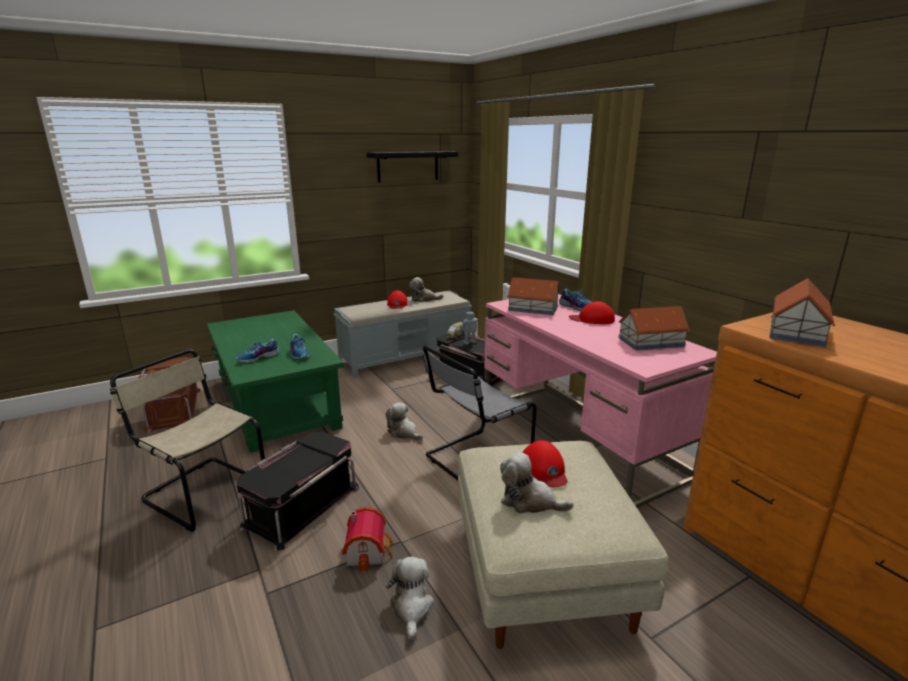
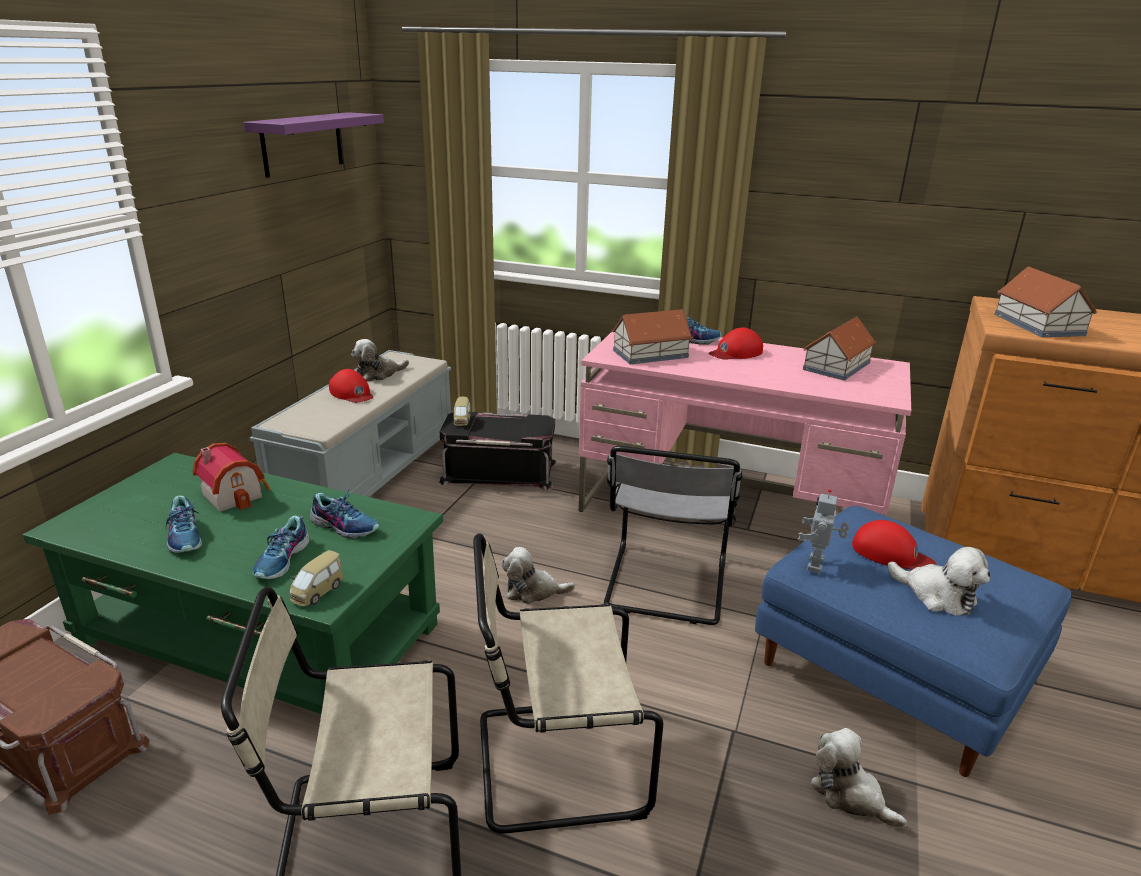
camera: 40 degrees left, 5 degrees up
black storage box [237,431,359,551] -> beige chair [473,533,663,834]
toy house [342,507,393,572] -> toy house moved to [193,443,270,512]
black shelf [366,151,458,182] -> purple shelf [243,112,384,178]
beige ottoman [458,441,668,649] -> blue ottoman [755,506,1072,777]
toy robot [460,308,478,345] -> toy robot moved to [798,489,849,573]
plush toy [500,452,574,513] -> plush toy turned 120 degrees counterclockwise [888,547,991,616]
none -> shoe [166,495,202,553]
none -> toy car [290,550,343,606]

